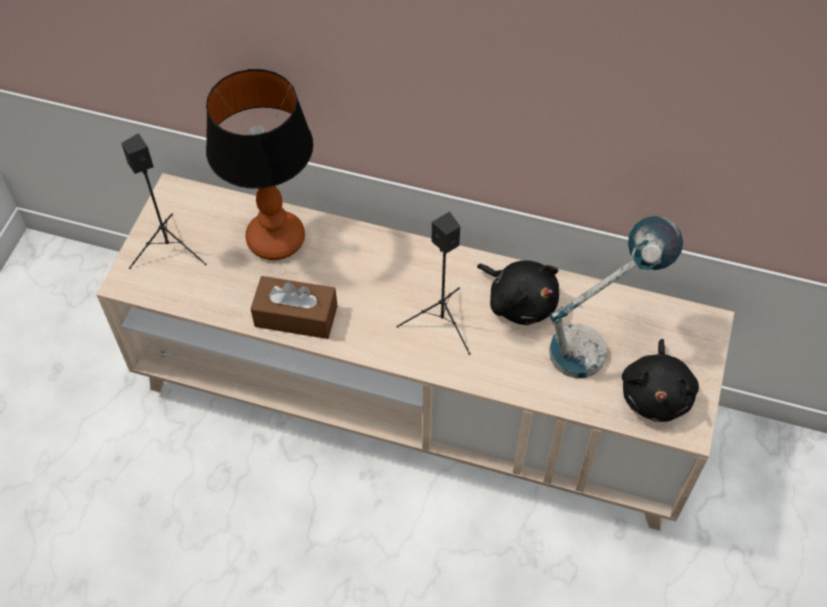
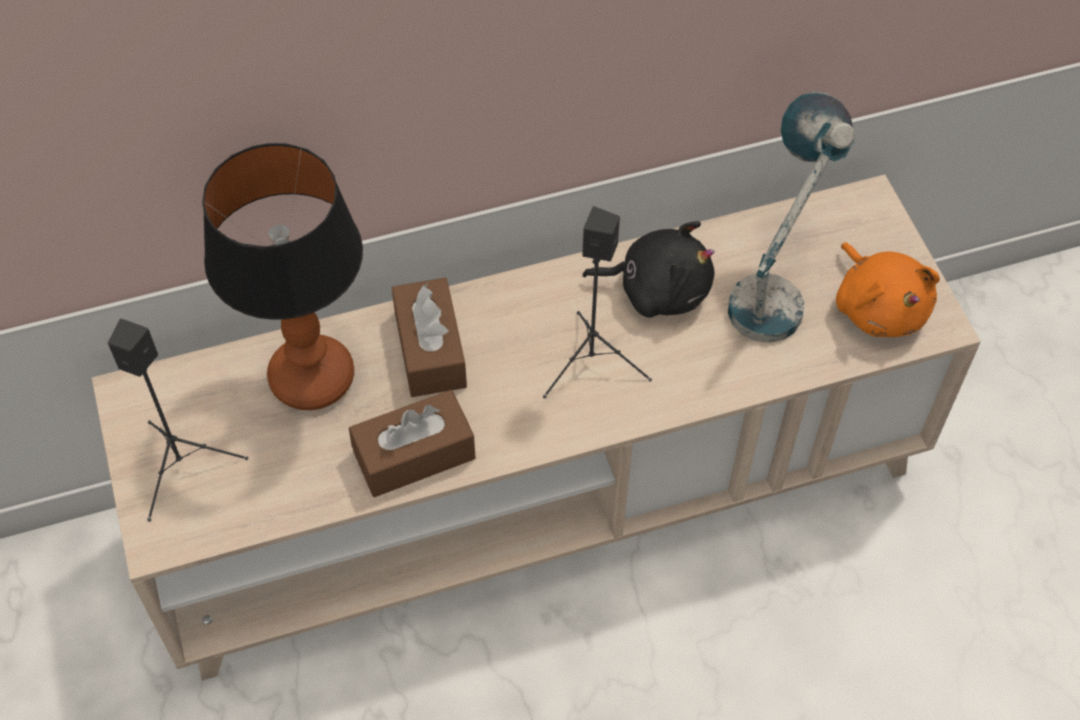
camera: 35 degrees left, 0 degrees up
black plush toy [622,339,699,422] -> orange plush toy [836,242,940,337]
none -> brown tissue box [391,278,467,397]

